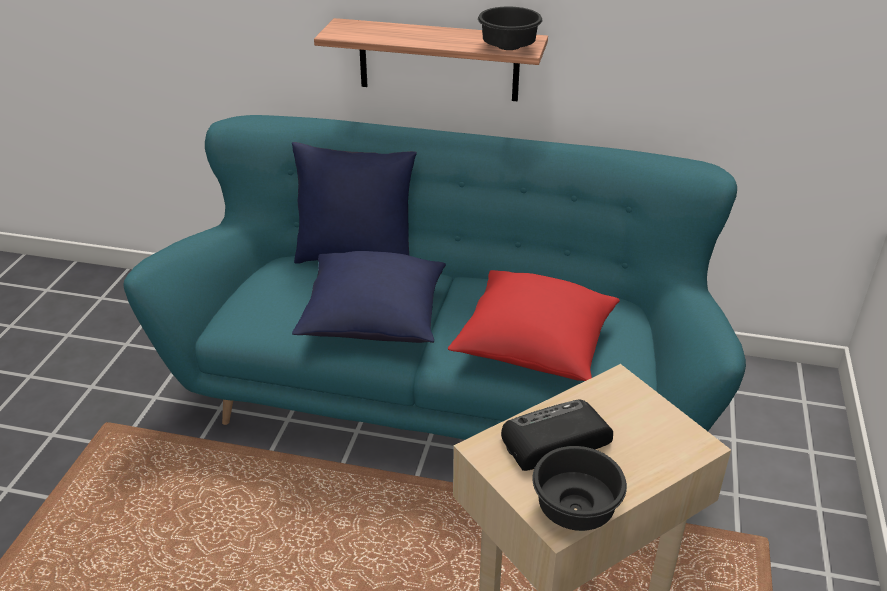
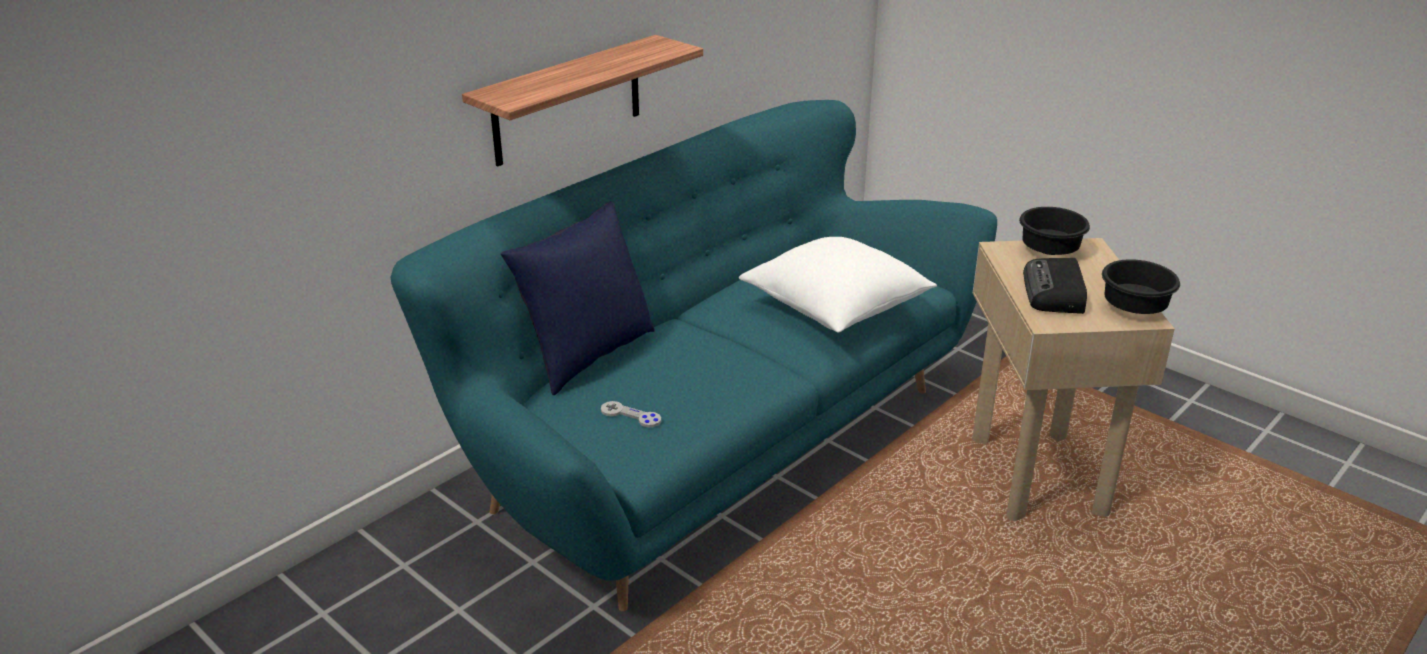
camera: 60 degrees left, 5 degrees down
blue pillow [292,251,446,343] -> none
red pillow [448,270,620,381] -> white pillow [739,237,937,333]
black bowl [478,6,542,50] -> black bowl moved to [1019,207,1090,255]
none -> grey game controller [601,401,661,428]

